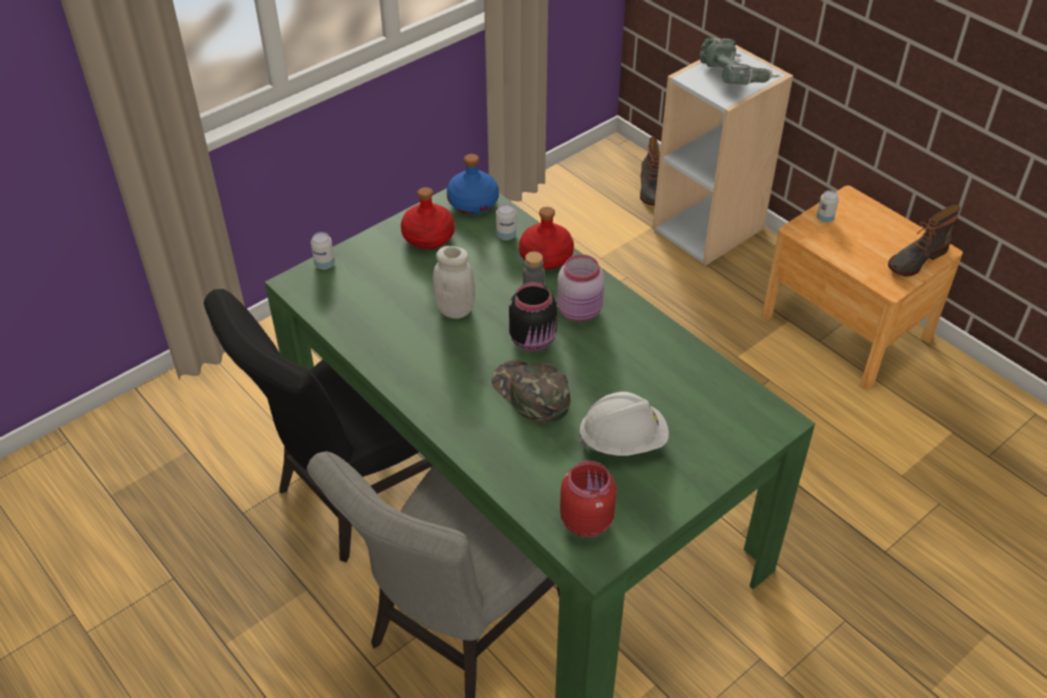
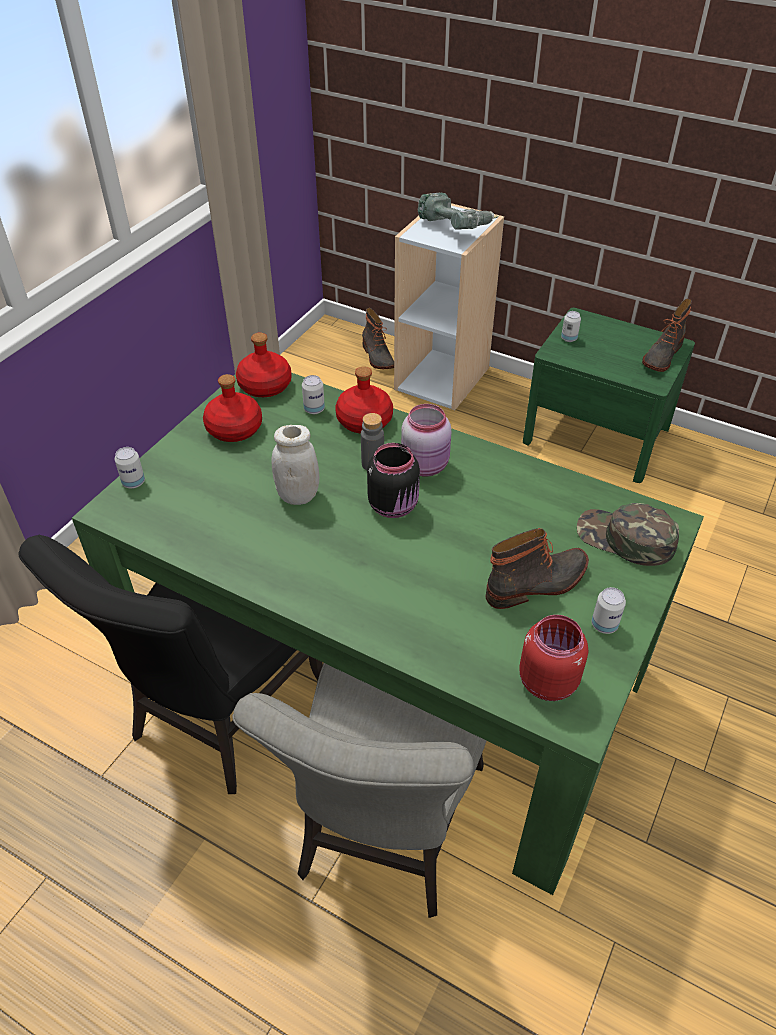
camera: 20 degrees left, 0 degrees up
blue bottle [447,154,499,214] -> red bottle [236,333,292,397]
green cap [491,360,570,423] -> green cap moved to [577,503,679,566]
white hard hat [578,392,669,456] -> boot [486,528,589,609]
brown nightstand [761,186,963,389] -> green nightstand [523,308,695,483]
none -> can [592,587,626,634]

